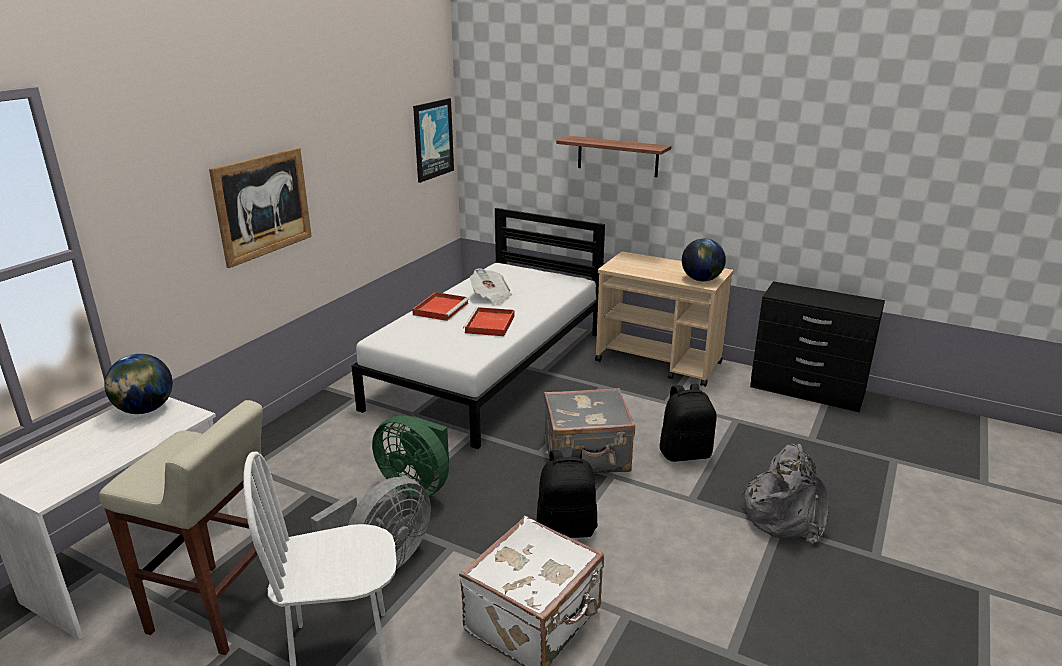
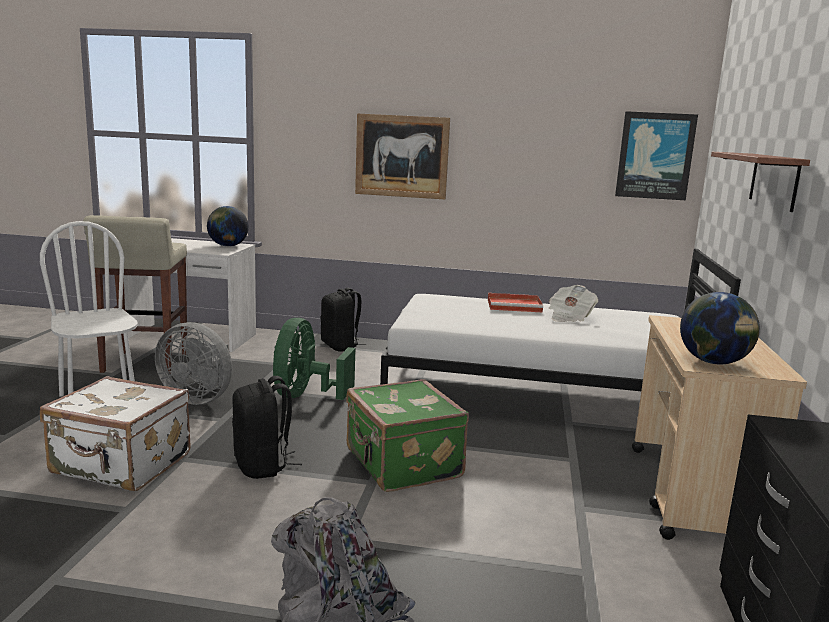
camera: 70 degrees right, 10 degrees down
red tray [463,307,515,336] -> none
grey suitcase [544,388,635,473] -> green suitcase [346,379,469,492]
black backpack [659,384,717,462] -> black backpack moved to [321,288,366,352]

